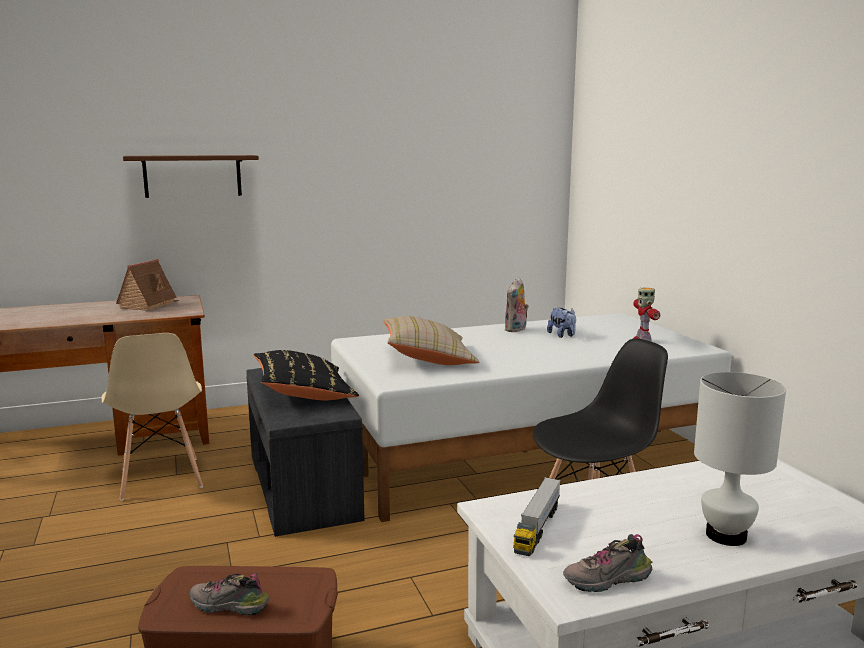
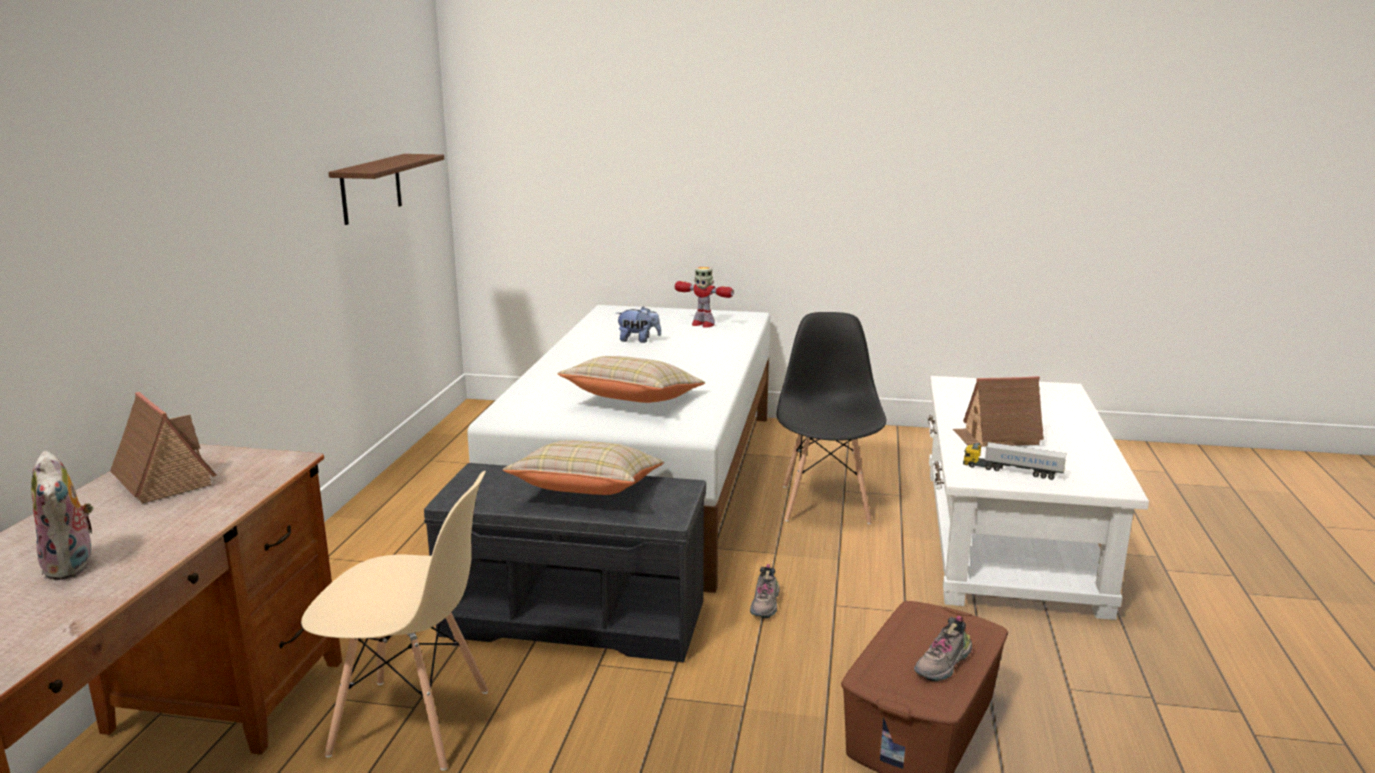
camera: 60 degrees left, 5 degrees up
brown shelf [123,155,259,198] -> brown shelf moved to [328,154,444,225]
black pillow [253,350,359,400] -> beige pillow [503,440,664,495]
plush toy [505,278,529,332] -> plush toy moved to [31,450,96,580]
toy truck [513,477,561,556] -> toy truck turned 150 degrees clockwise [963,442,1067,480]
shoe [563,534,653,592] -> shoe moved to [750,564,780,618]
white table lamp [694,372,786,546] -> none
none -> toy house [953,376,1044,447]

